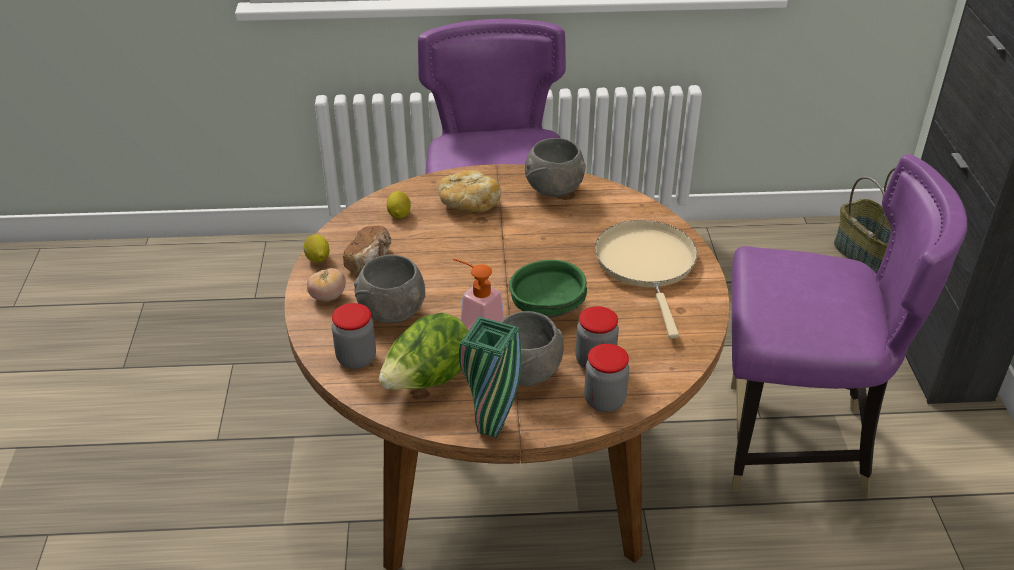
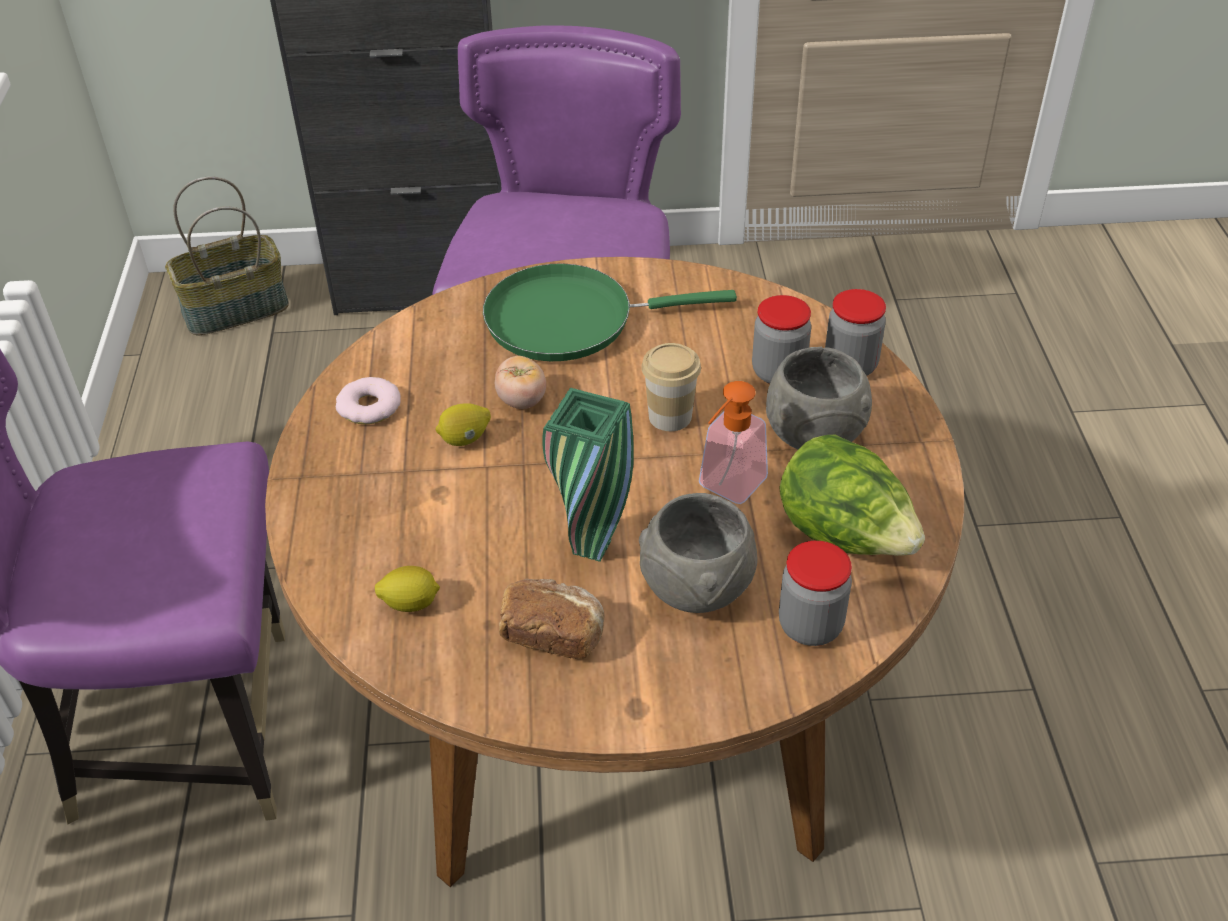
camera: 90 degrees left, 5 degrees up
lemon [303,235,330,262] -> lemon moved to [436,403,491,446]
tomato [307,268,346,301] -> tomato moved to [495,356,546,409]
bread [438,171,501,212] -> none
green vase [459,316,521,438] -> green vase moved to [542,387,634,562]
green bowl [509,260,587,318] -> cup [641,343,701,431]
grey bowl [525,138,586,197] -> donut [336,377,401,424]
beige frying pan [595,220,698,339] -> green frying pan [483,263,737,361]

